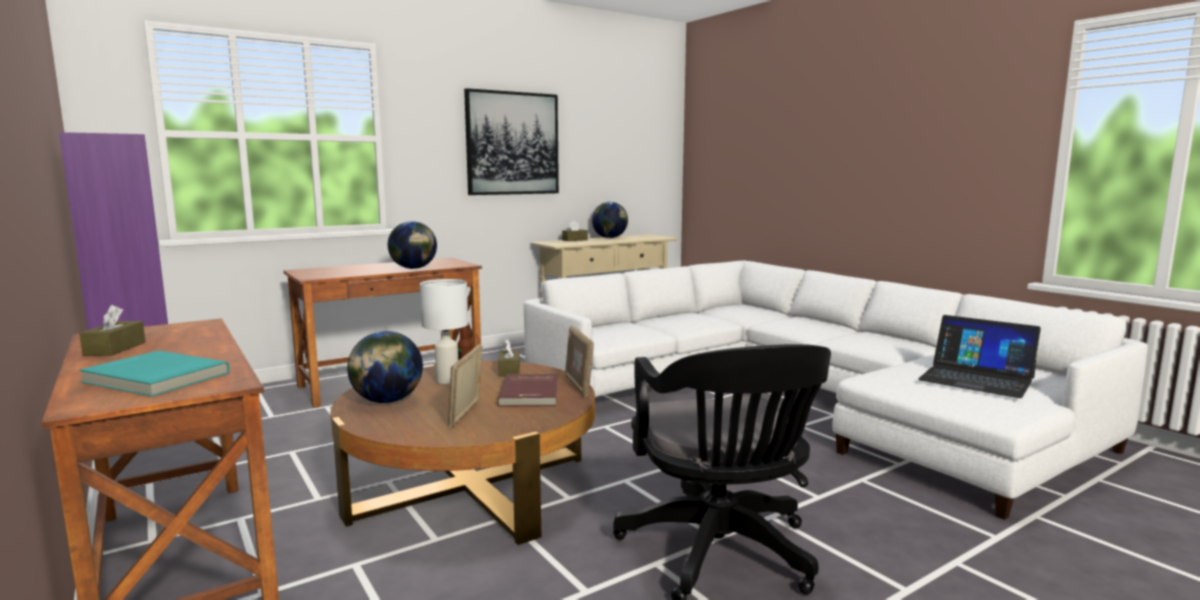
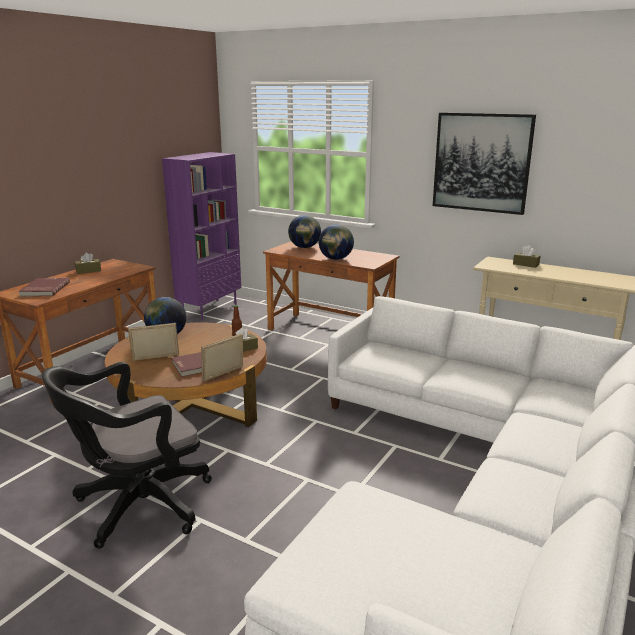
camera: 65 degrees right, 10 degrees up
turquoise book [80,351,230,397] -> red book [18,278,70,297]
white table lamp [420,279,468,384] -> none
globe [592,202,628,238] -> globe moved to [288,215,321,248]
laptop [918,315,1041,398] -> none

